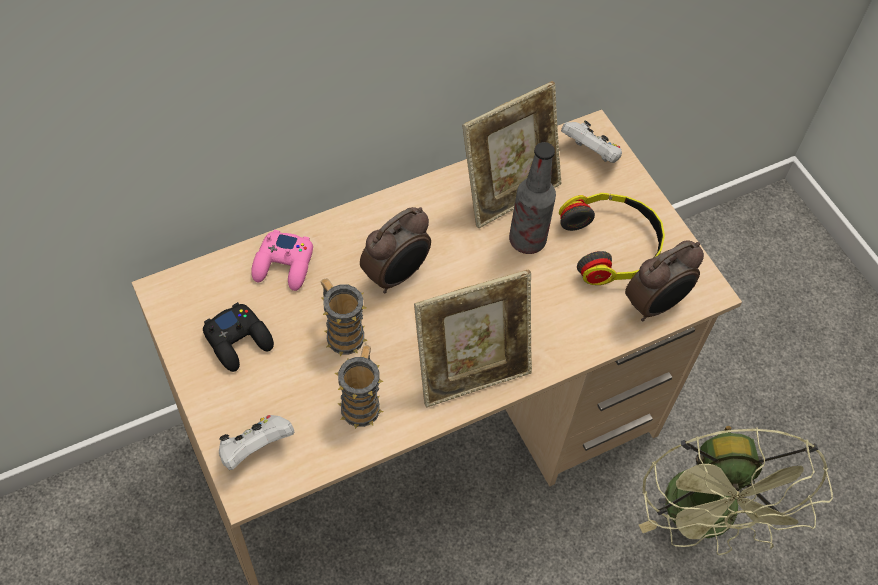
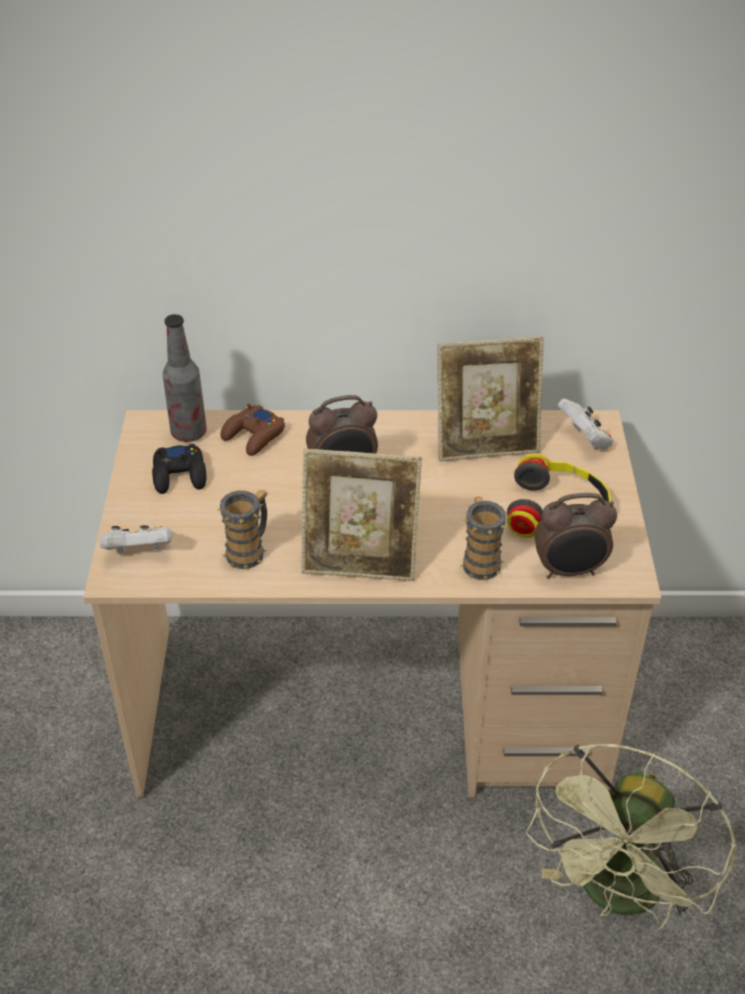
camera: 30 degrees right, 15 degrees down
pink game controller [251,230,313,291] -> brown game controller [220,403,285,456]
mug [320,278,368,356] -> mug moved to [461,496,509,580]
bottle [509,142,556,254] -> bottle moved to [163,314,207,442]

